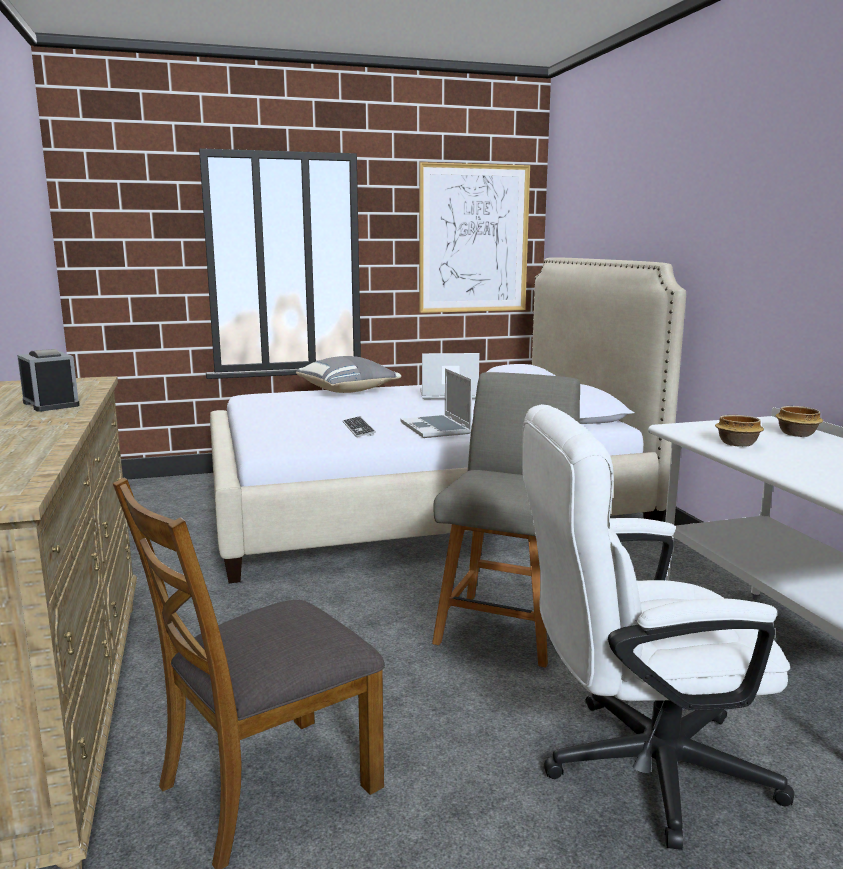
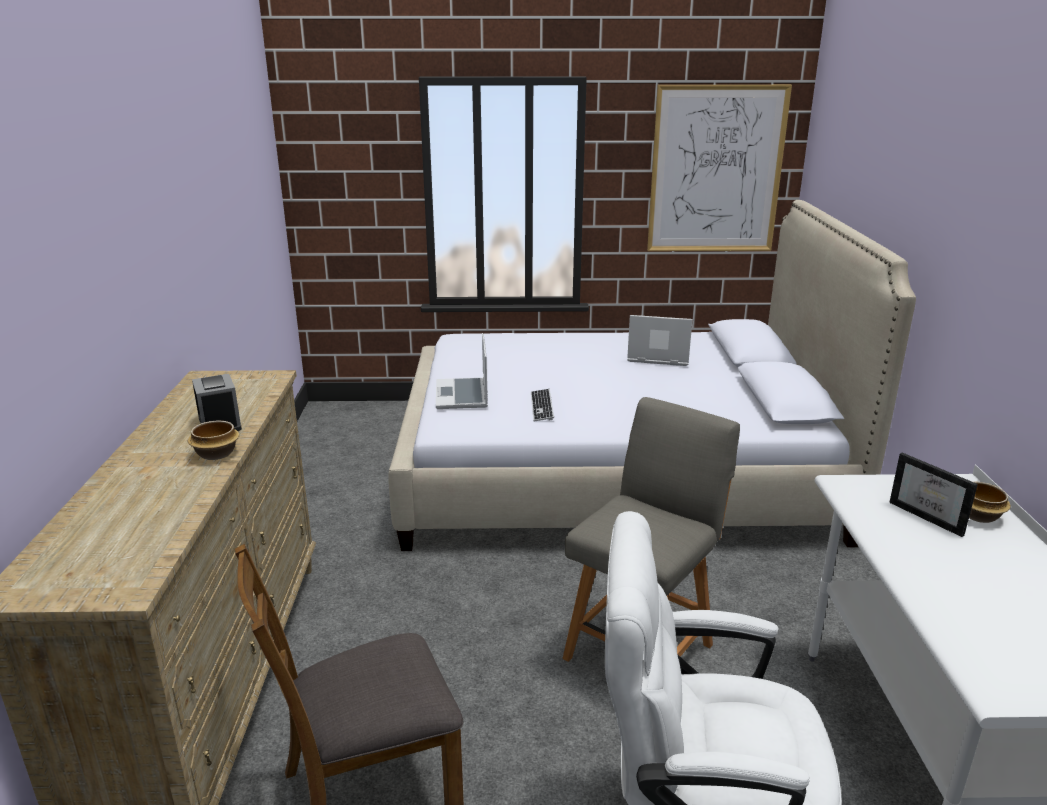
camera: 15 degrees right, 10 degrees up
grey pillow [296,356,401,393] -> none
laptop [401,368,472,438] -> laptop moved to [436,333,488,409]
bowl [715,415,764,447] -> bowl moved to [188,421,240,460]
none -> picture frame [889,453,978,537]

